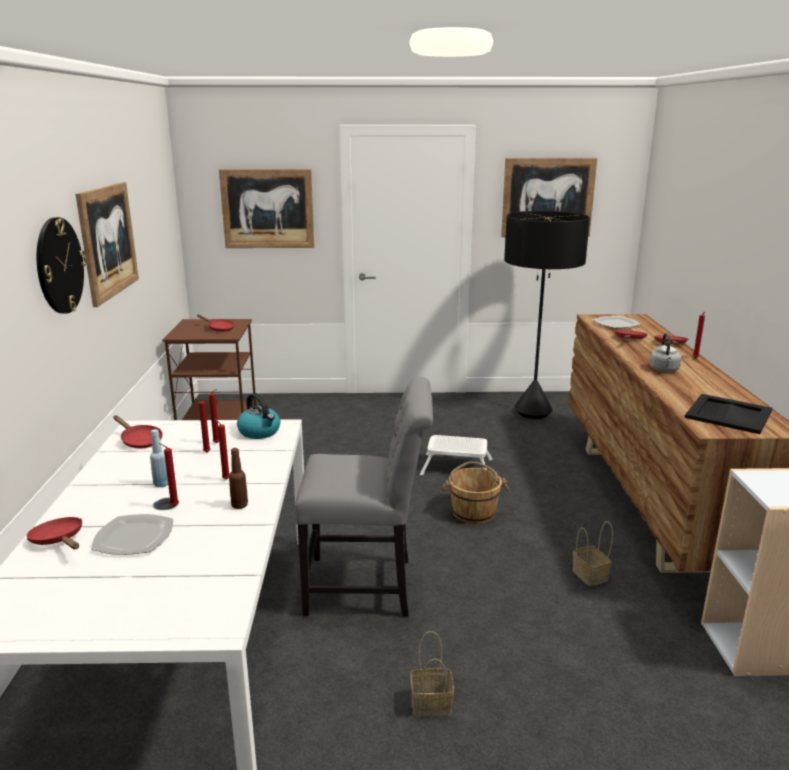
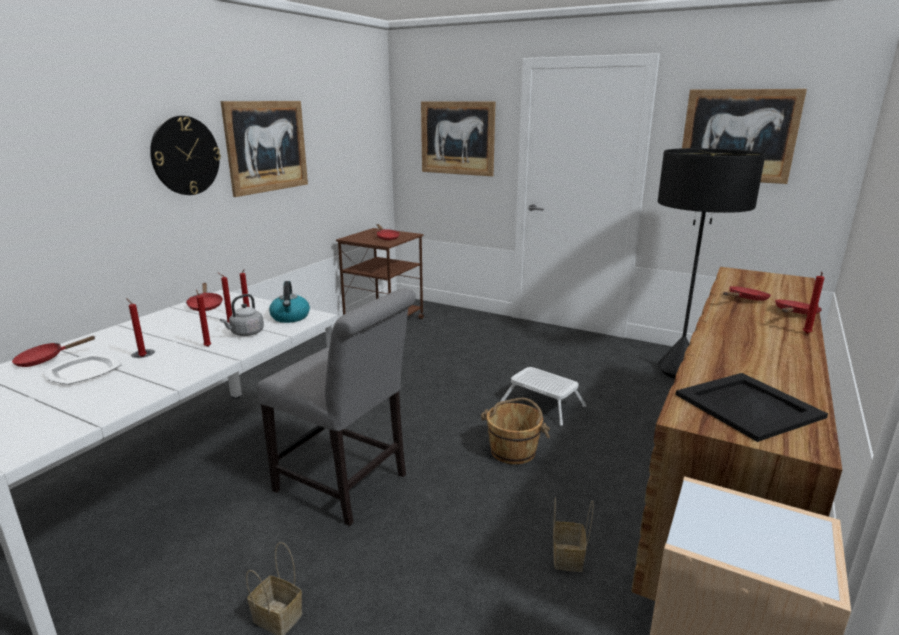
camera: 30 degrees right, 0 degrees up
red frying pan [26,517,82,550] -> red frying pan turned 105 degrees counterclockwise [12,336,96,367]
blue bottle [150,429,168,487] -> none
brown bottle [229,448,248,509] -> none
plate [593,316,641,329] -> none
grey kettle [649,333,682,372] -> grey kettle moved to [220,294,264,336]

